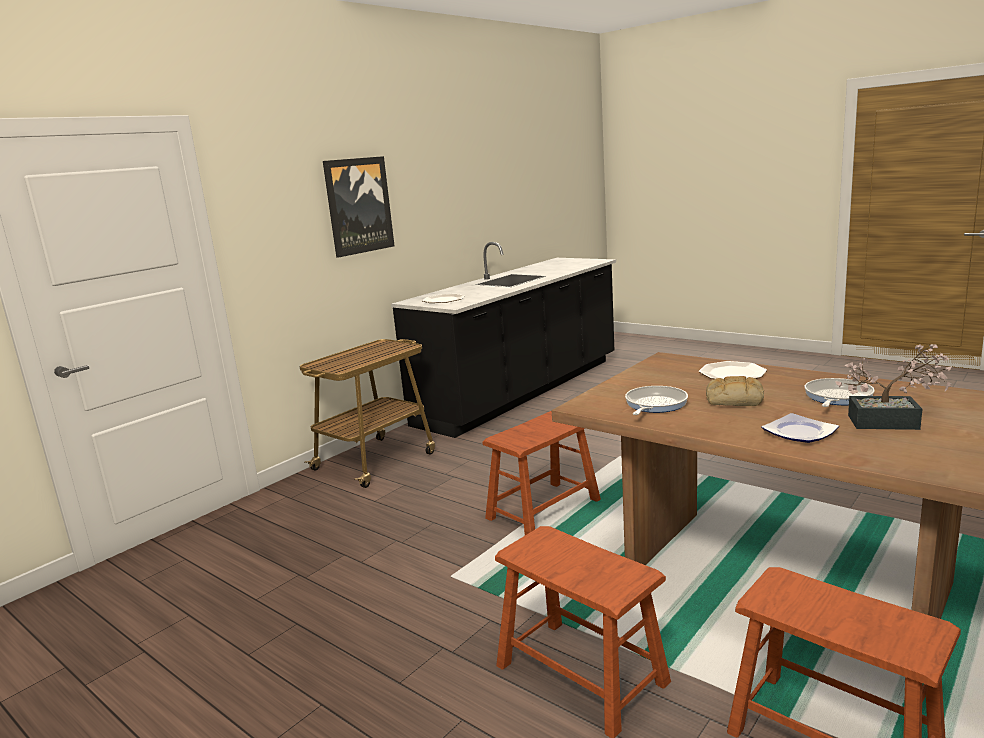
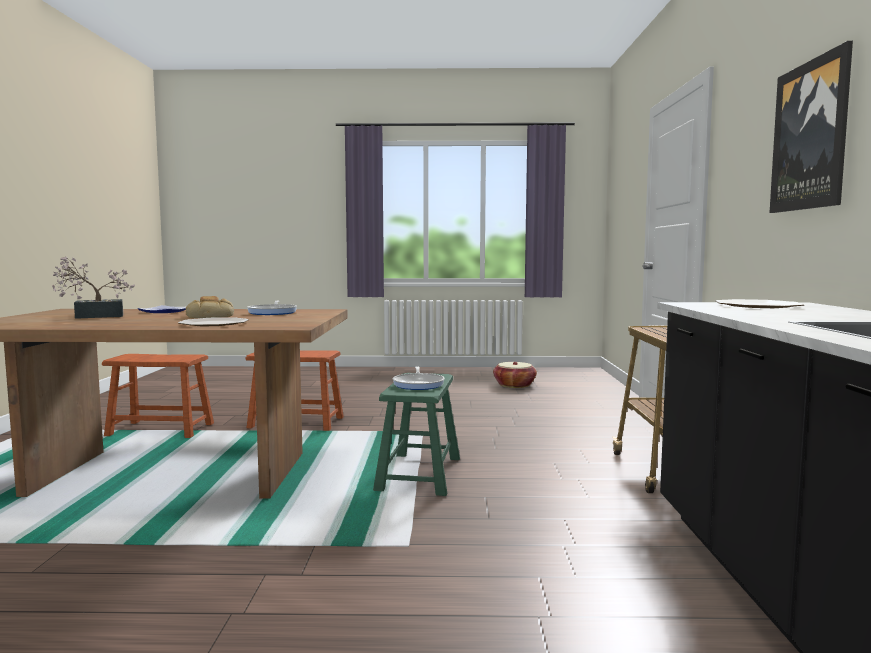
camera: 140 degrees right, 10 degrees down
brown stool [482,411,601,535] -> green stool [373,373,460,496]
frying pan [804,378,875,407] -> frying pan moved to [393,367,445,390]
none -> basket [493,362,537,388]

